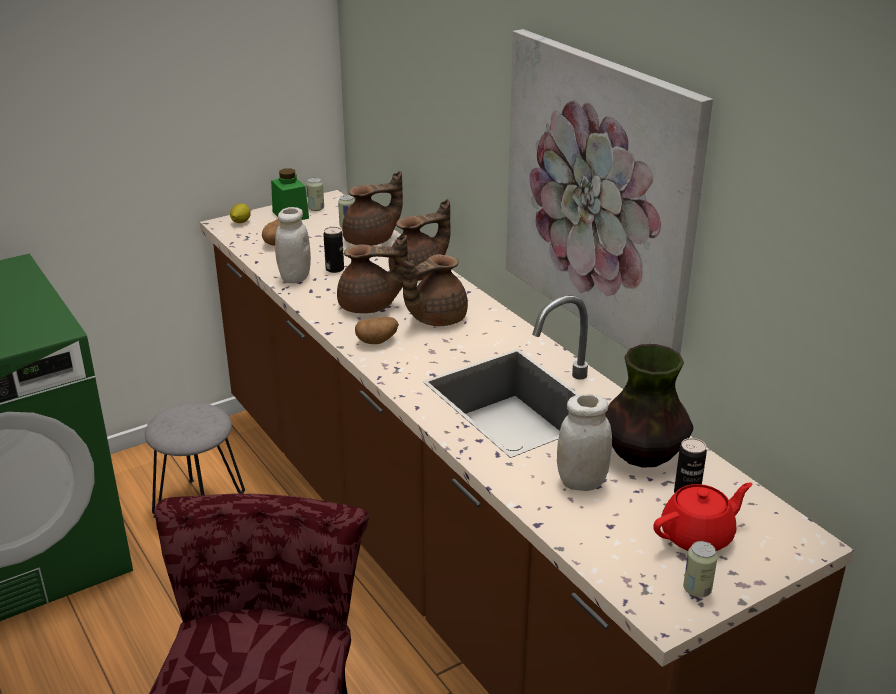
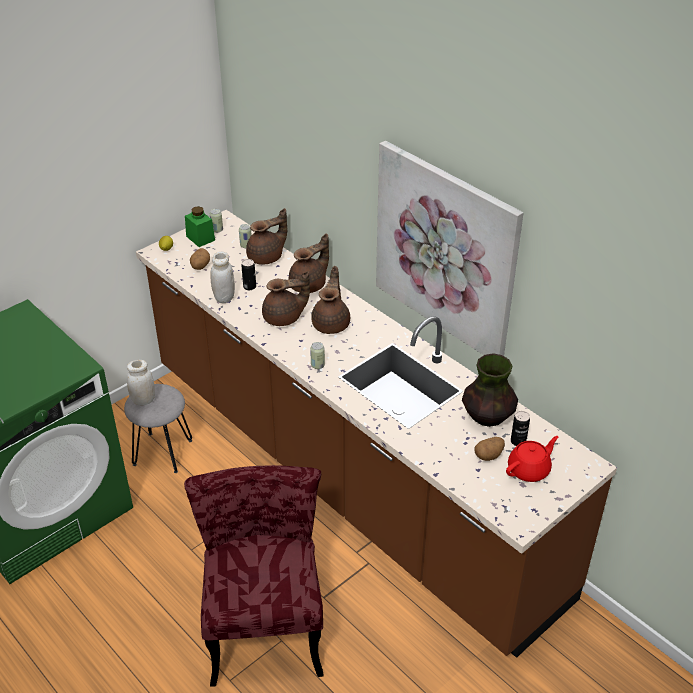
camera: 10 degrees left, 10 degrees up
potato [355,317,399,344] -> potato moved to [475,437,505,461]
brown teapot [403,254,468,326] -> brown teapot turned 150 degrees clockwise [312,266,350,334]
white jar [557,394,612,491] -> white jar moved to [127,360,155,405]
can [683,541,718,598] -> can moved to [310,342,325,369]

